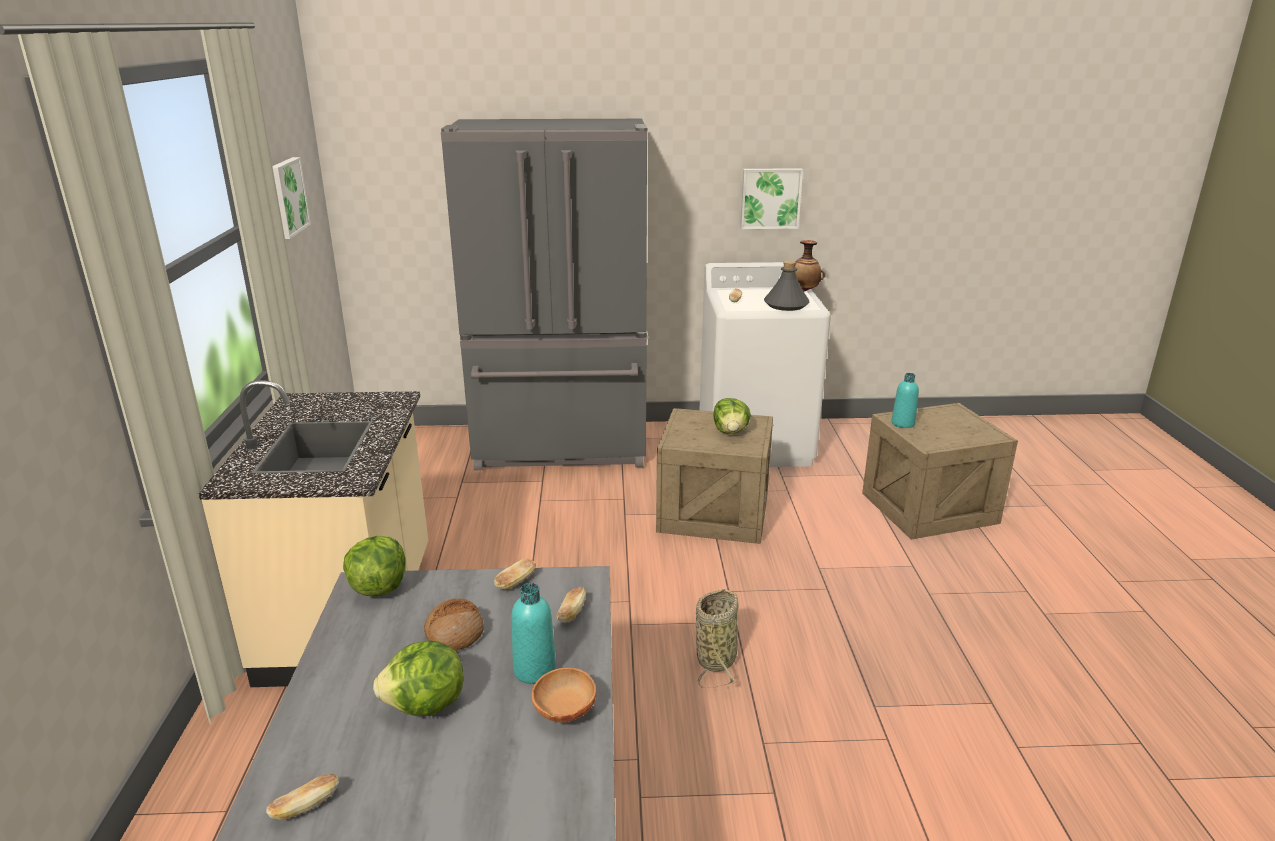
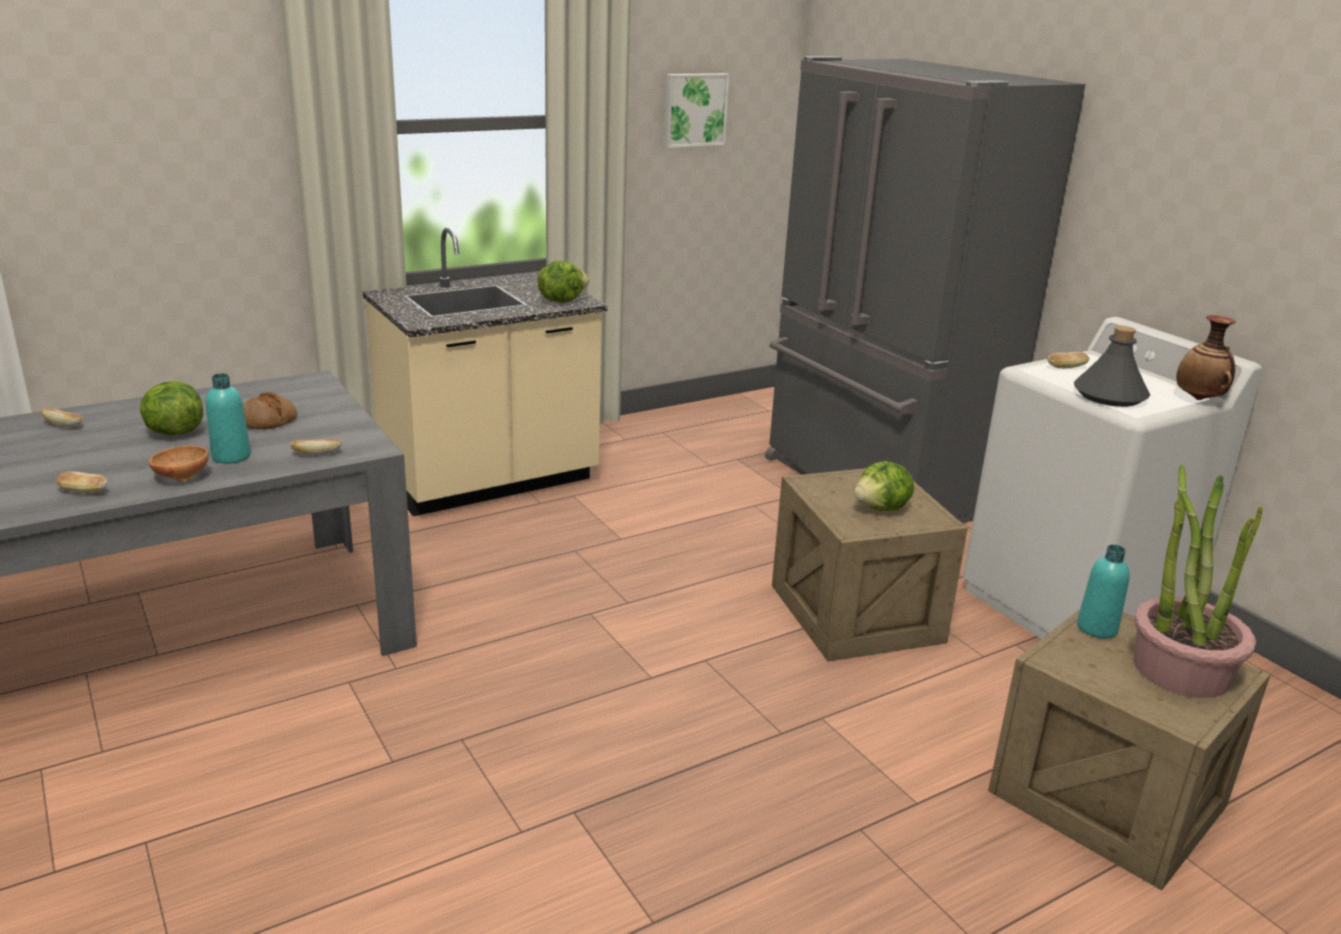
camera: 60 degrees right, 0 degrees up
lettuce [343,535,406,597] -> lettuce moved to [538,261,589,303]
bread [494,558,536,589] -> bread moved to [55,471,107,493]
basket [696,589,739,688] -> none
picture [740,168,803,229] -> none
none -> potted plant [1133,465,1262,698]

